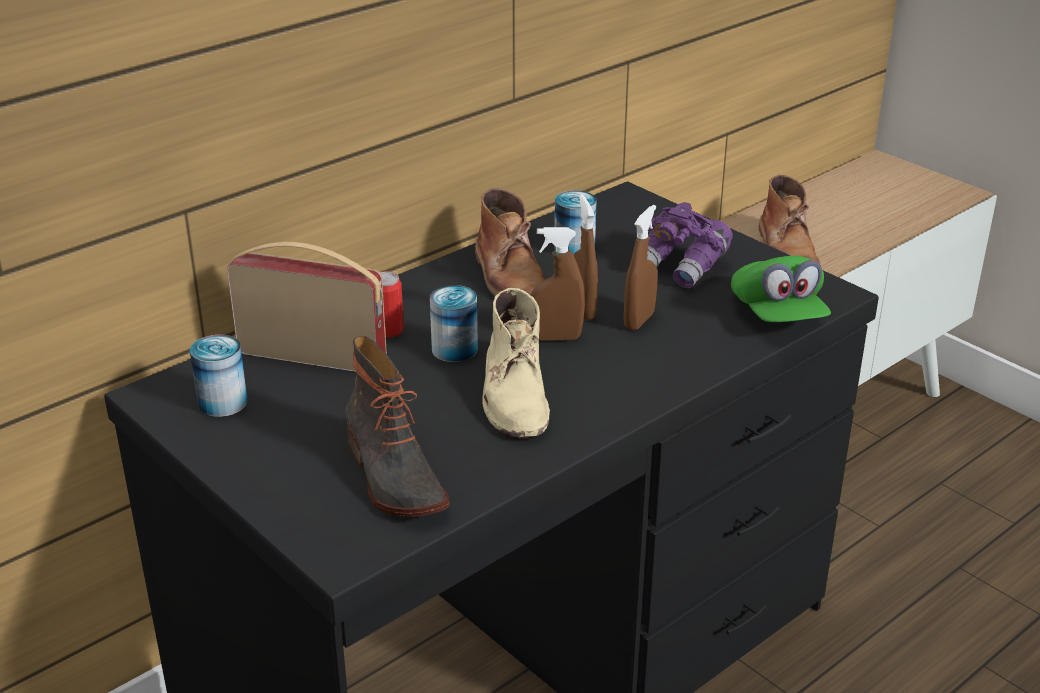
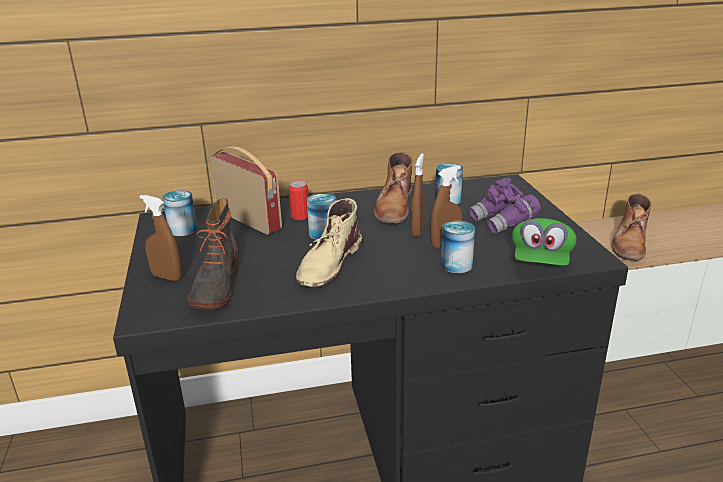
camera: 30 degrees right, 5 degrees down
brown spray bottle [530,227,585,341] -> brown spray bottle moved to [140,195,182,281]
none -> can [441,221,475,273]

